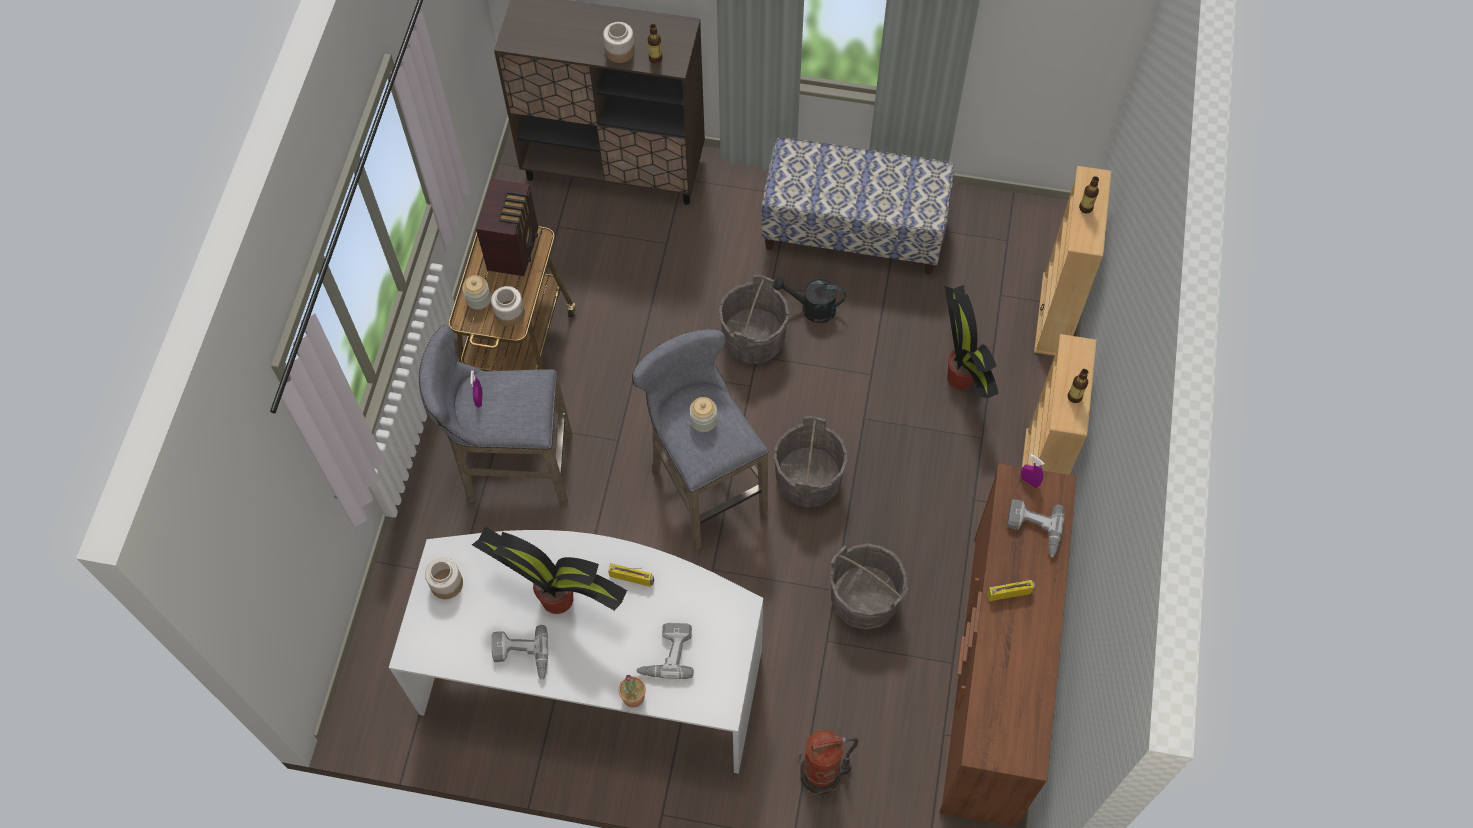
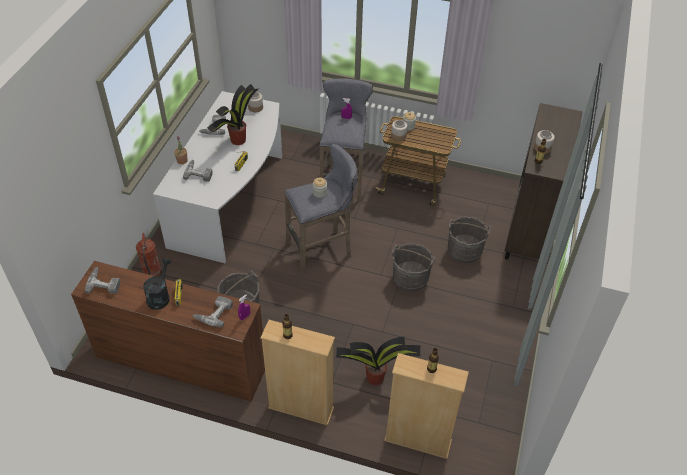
camera: 95 degrees right, 15 degrees down
radio [476,179,538,276] -> none
bench [761,137,954,274] -> none
black watering can [774,277,846,323] -> black watering can moved to [143,258,171,310]
grey bucket [774,416,847,508] -> grey bucket moved to [448,216,491,264]
none -> power drill [85,267,120,294]

